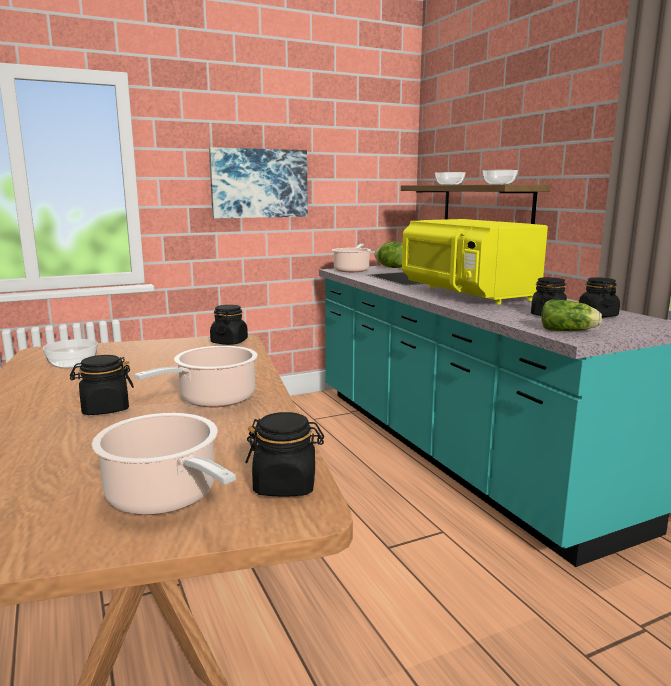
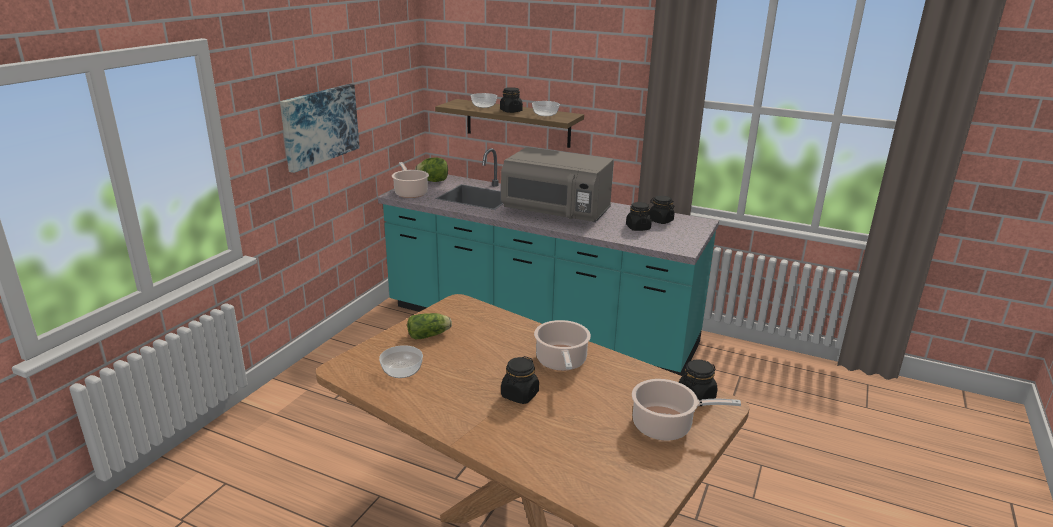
camera: 40 degrees left, 10 degrees up
black jar [210,305,248,345] -> black jar moved to [500,87,523,113]
yellow microwave [402,219,548,305] -> grey microwave [501,147,614,222]
lettuce [541,300,602,331] -> lettuce moved to [407,313,452,339]

